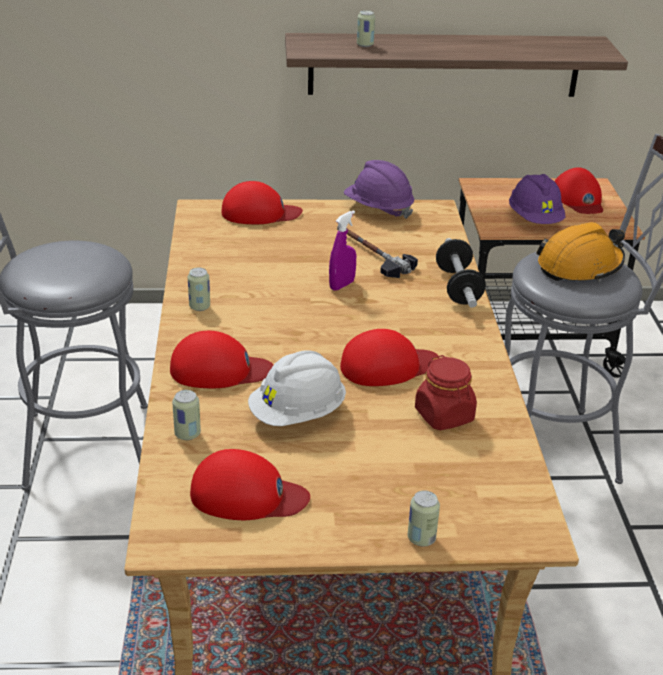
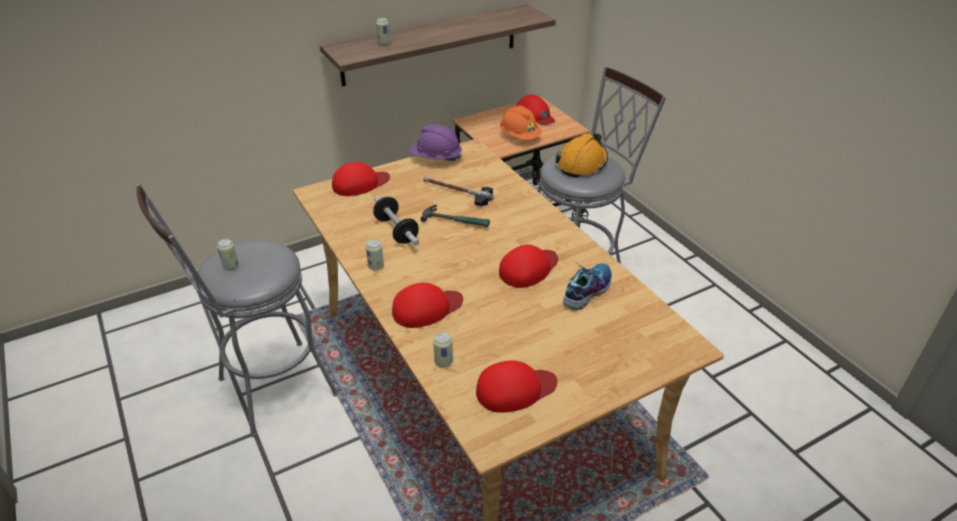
camera: 25 degrees left, 5 degrees up
white hard hat [248,350,346,426] -> none
purple spray bottle [329,210,356,291] -> hammer [421,205,490,227]
can [408,490,440,546] -> can moved to [217,239,239,269]
red jar [415,355,477,430] -> shoe [563,262,612,310]
dumbbell [436,238,486,308] -> dumbbell moved to [373,196,419,246]
purple hard hat [509,174,565,224] -> orange hard hat [500,106,542,140]

